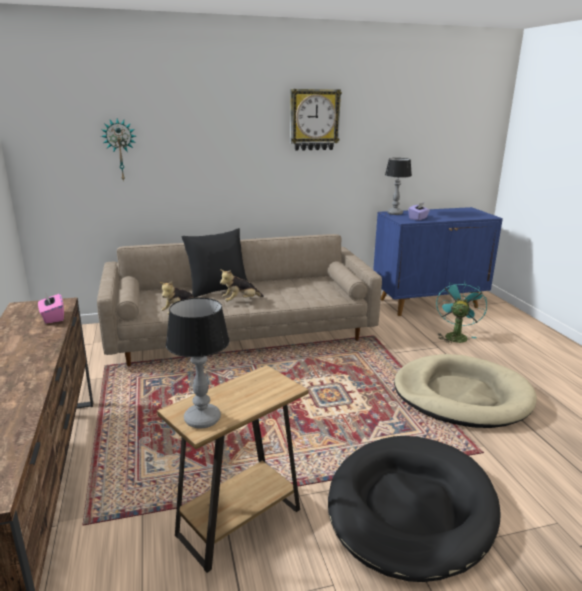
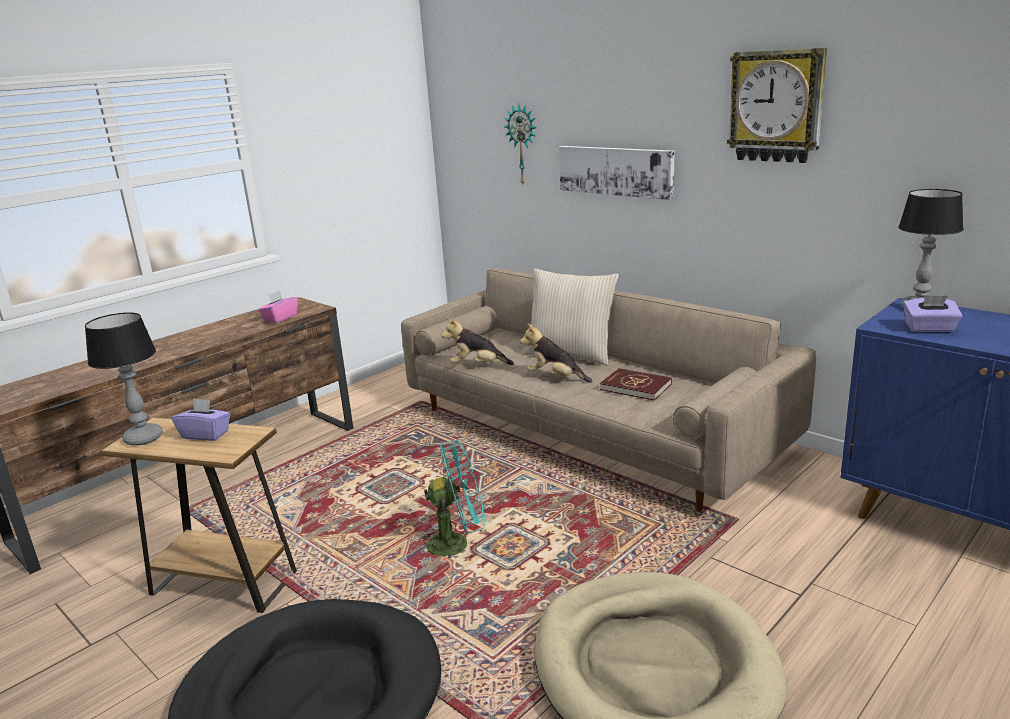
camera: 60 degrees right, 0 degrees up
black pillow [182,228,248,297] -> beige pillow [523,268,619,366]
turquoise fan [436,280,487,344] -> turquoise fan moved to [419,440,485,558]
none -> purple tissue box [172,398,230,441]
none -> picture [559,146,674,200]
none -> red book [600,368,672,401]

